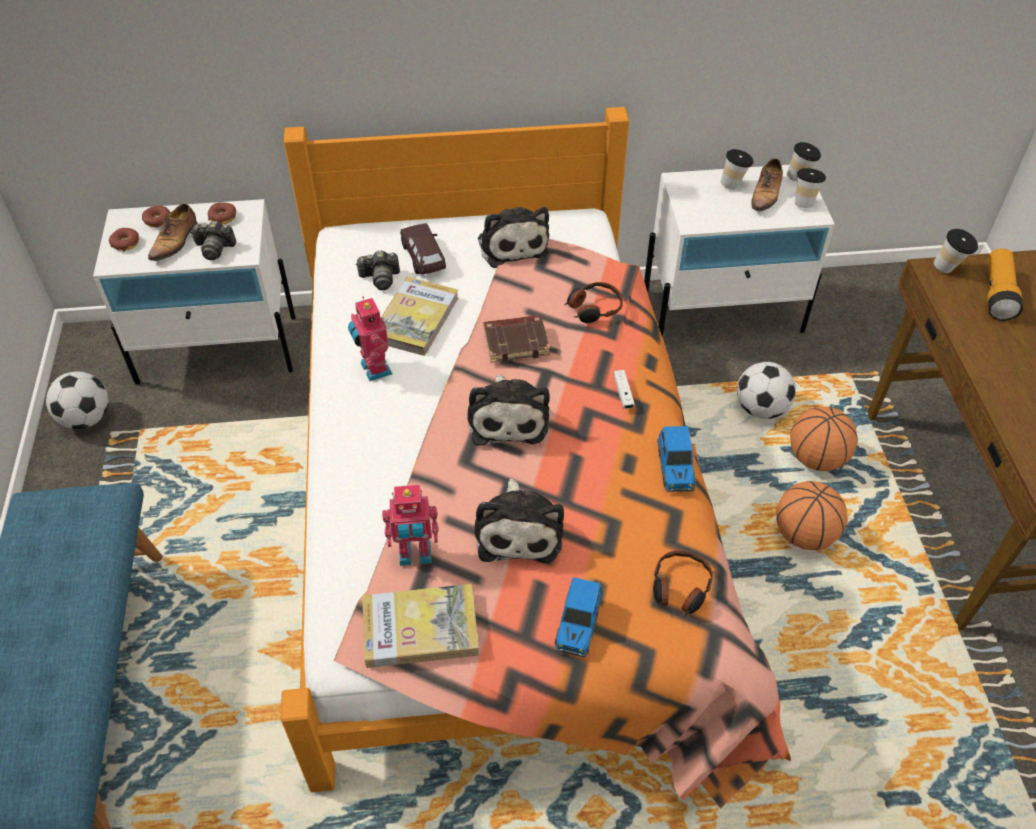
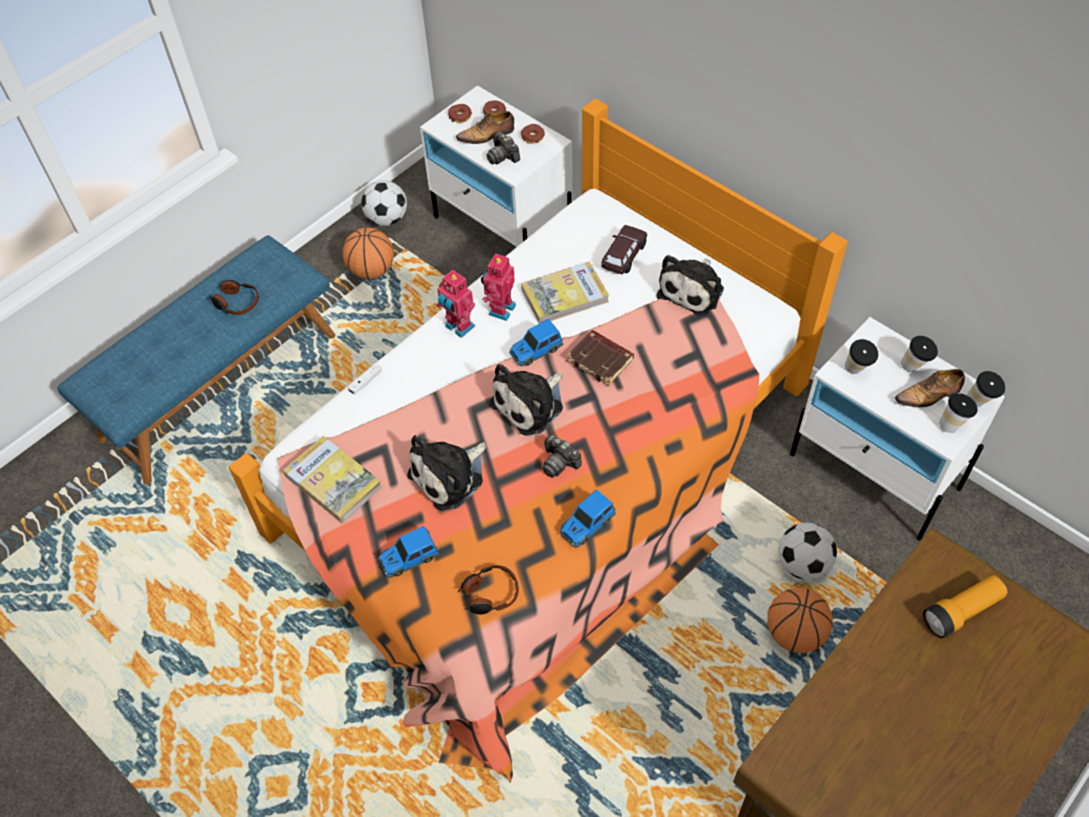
camera: 50 degrees right, 5 degrees up
camera [355,250,400,290] -> camera moved to [542,434,582,478]
toy robot [382,485,439,566] -> toy robot moved to [437,270,475,338]
headphones [565,282,623,323] -> headphones moved to [210,280,259,315]
white game controller [614,370,635,409] -> white game controller moved to [348,363,382,395]
basketball [776,481,848,550] -> basketball moved to [342,228,394,279]
cup [934,229,978,273] -> cup moved to [845,339,879,374]
none -> toy car [509,319,563,366]

